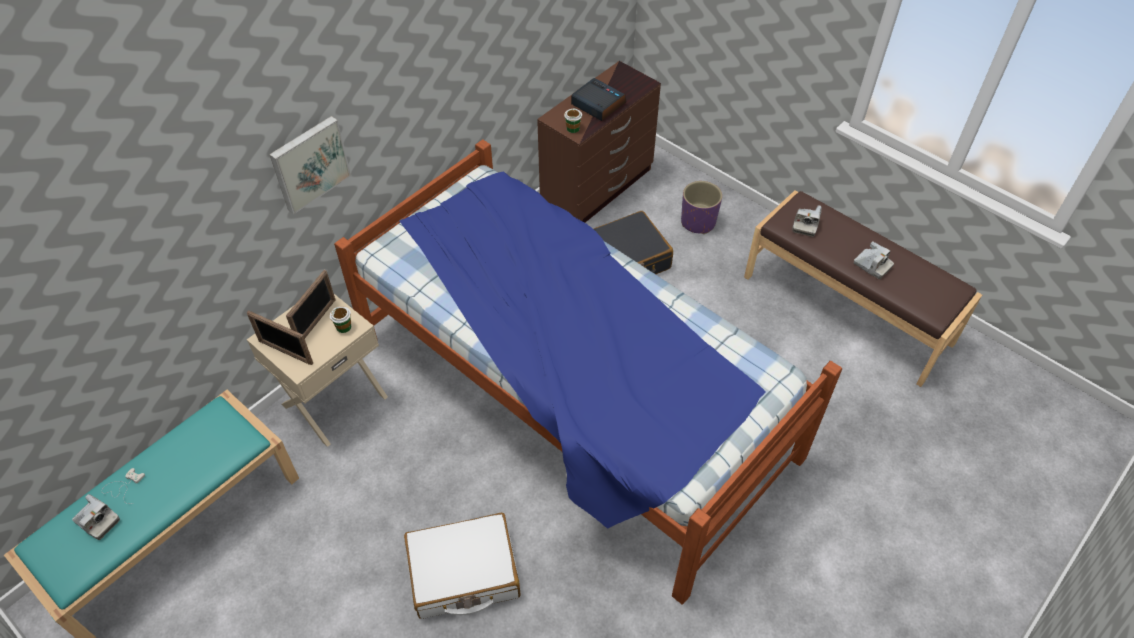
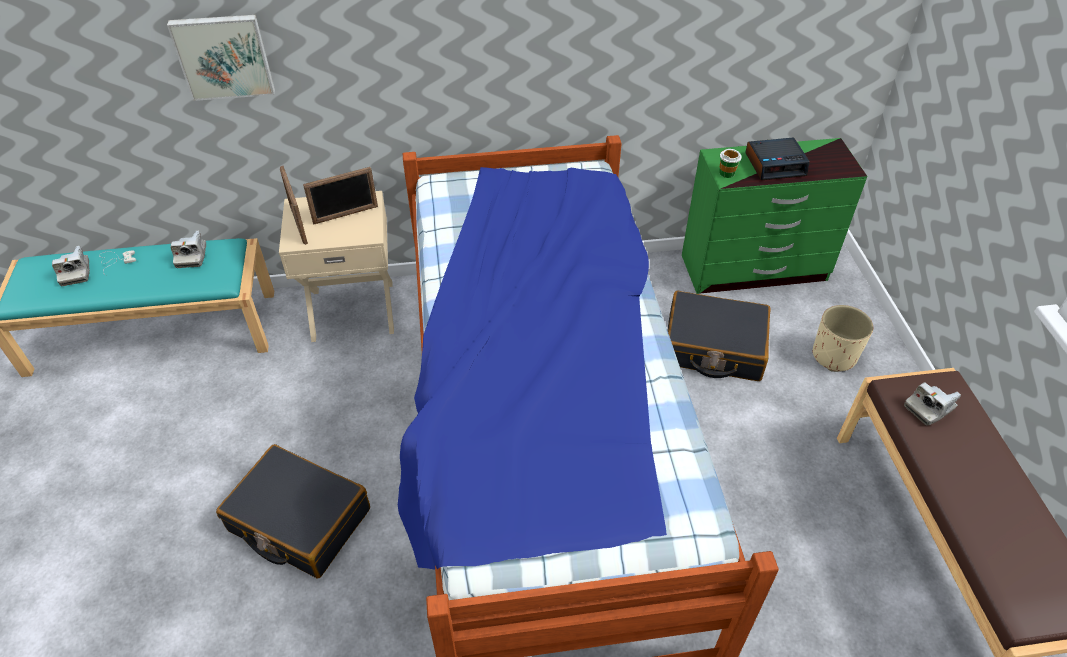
camera: 40 degrees right, 5 degrees down
picture [269,116,351,214] -> picture moved to [167,15,275,101]
cup [330,306,351,333] -> none
white suitcase [404,513,521,619] -> black suitcase [216,444,370,578]
brown dresser [537,61,661,223] -> green dresser [682,138,867,294]
alarm clock [571,78,626,121] -> alarm clock turned 90 degrees clockwise [745,137,810,180]
purple planter [681,181,722,234] -> beige planter [812,305,873,372]
camera [854,242,894,279] -> camera moved to [170,231,206,268]

